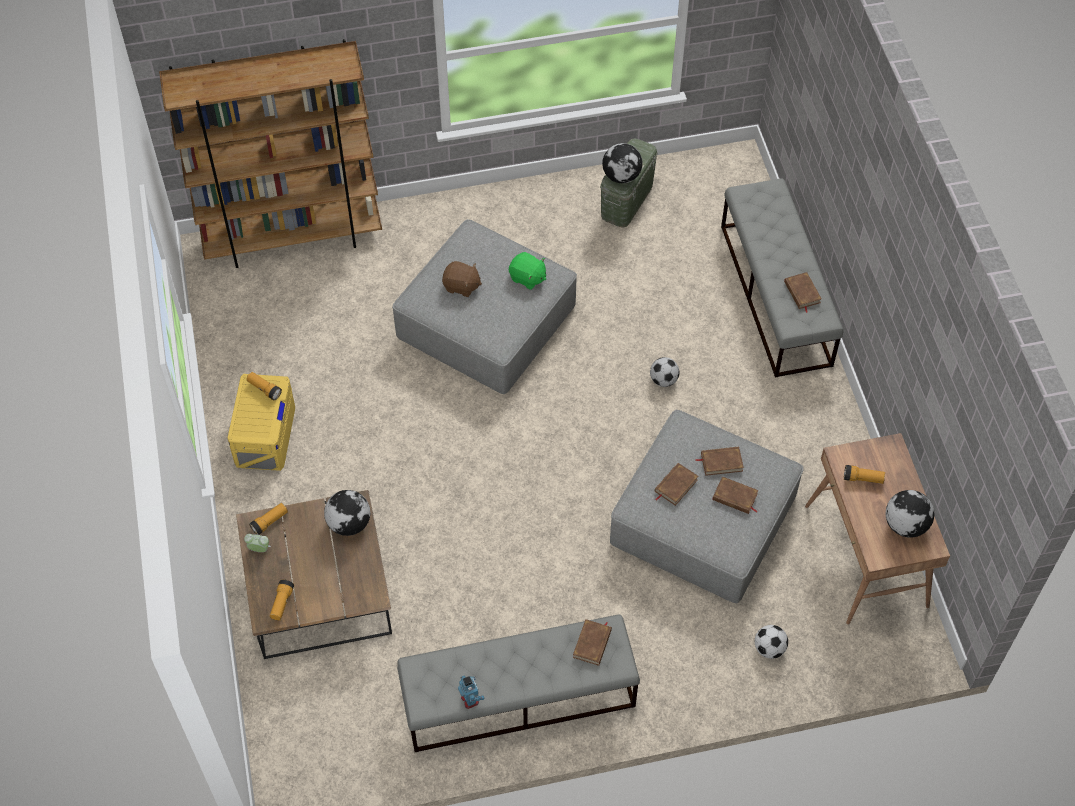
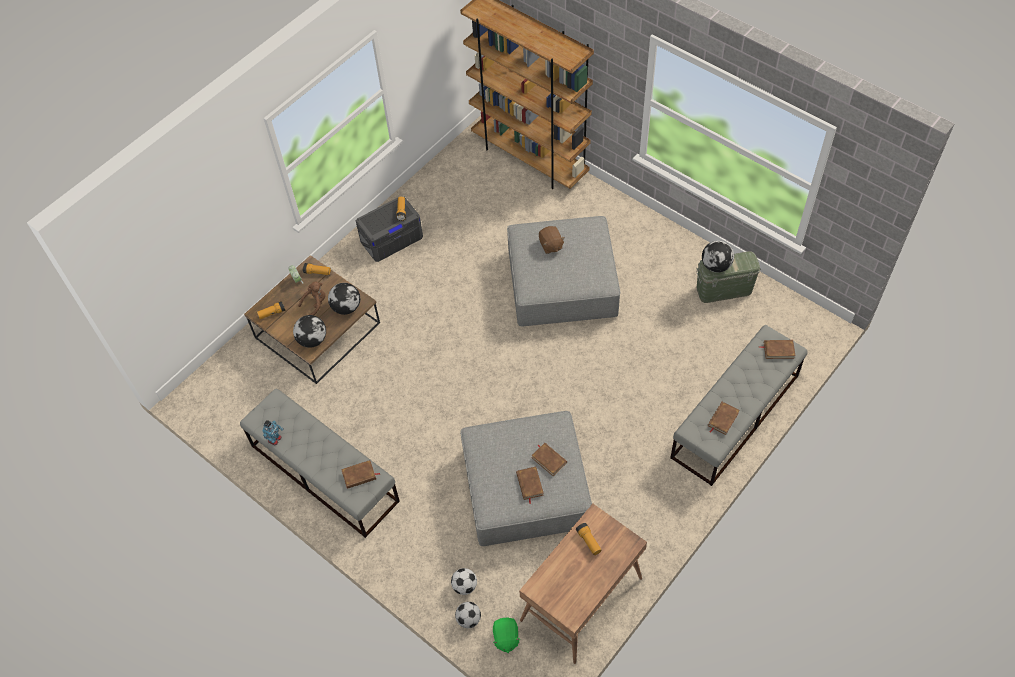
camera: 55 degrees right, 0 degrees up
yellow storage box [228,374,295,471] -> grey storage box [356,196,423,262]
green plush toy [509,252,546,290] -> green plush toy moved to [493,618,520,653]
football [650,357,680,387] -> football moved to [455,602,481,628]
brown book [655,463,699,506] -> brown book moved to [759,340,796,359]
globe [885,490,934,538] -> globe moved to [293,315,326,348]
none -> brown plush toy [298,282,325,315]

